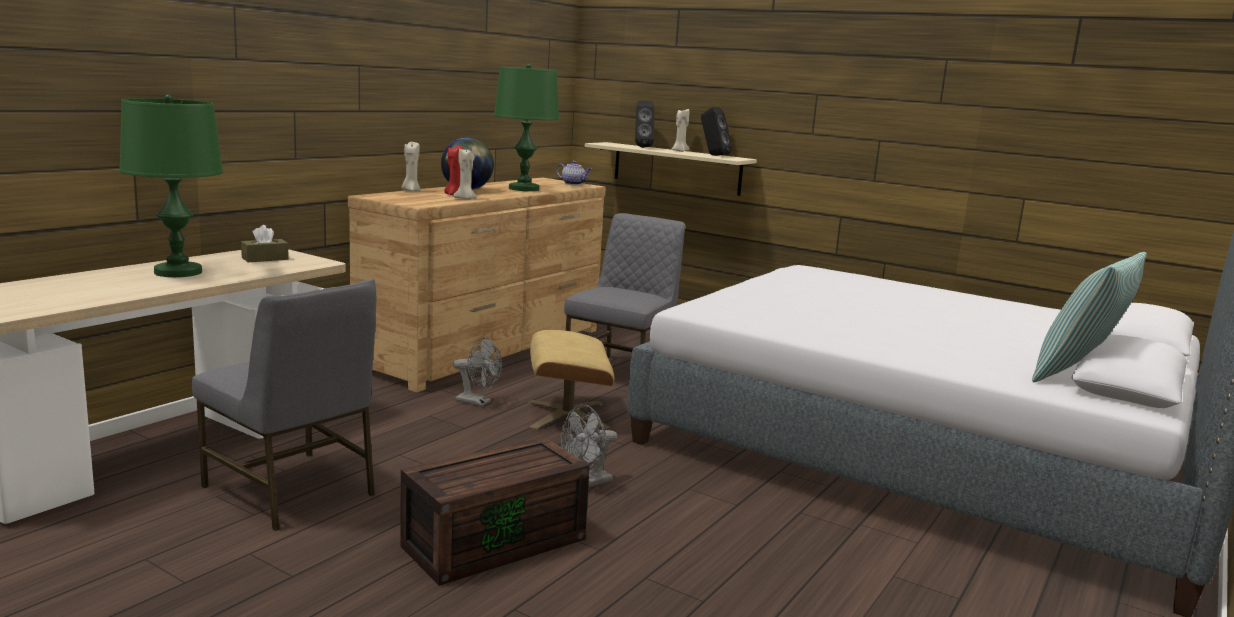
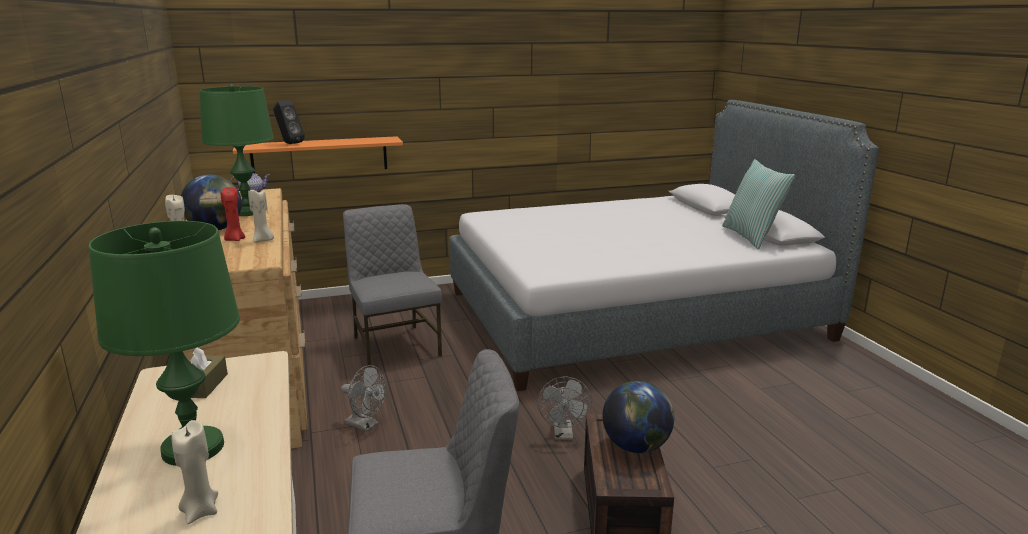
camera: 50 degrees left, 5 degrees up
grey fan [453,337,502,407] -> grey fan turned 60 degrees clockwise [341,365,386,431]
beige ottoman [527,330,614,430] -> none
beige shelf [585,142,757,196] -> orange shelf [233,136,403,173]
beige candle [672,109,690,152] -> beige candle moved to [171,420,218,524]
black speaker [701,107,732,156] -> none
none -> globe [603,381,674,453]

